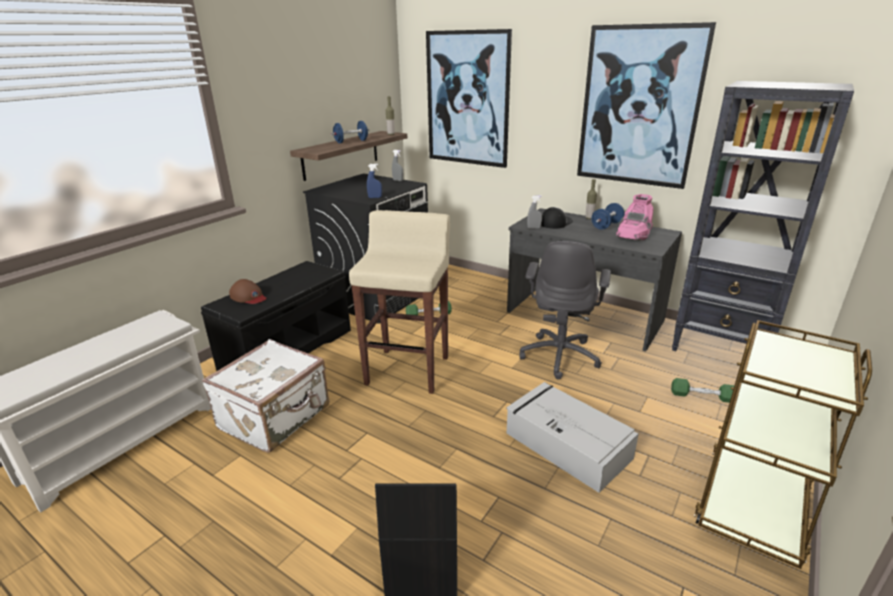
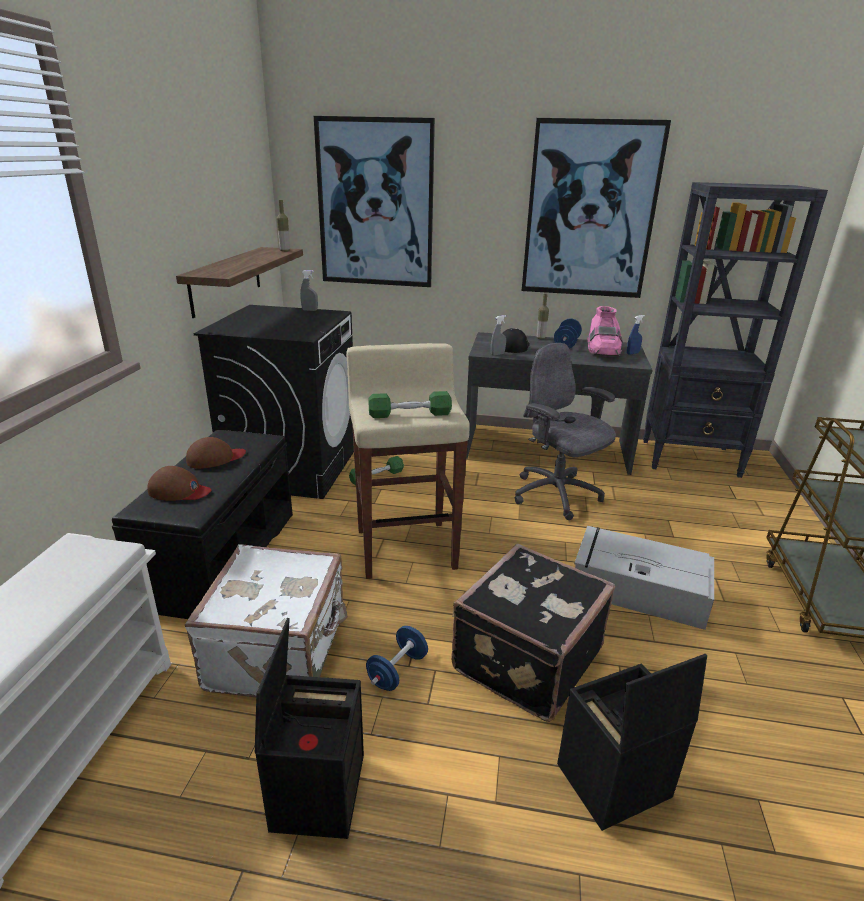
camera: 25 degrees left, 0 degrees up
blue dumbbell [331,121,370,143] -> blue dumbbell moved to [366,626,428,691]
blue spray bottle [367,164,382,198] -> blue spray bottle moved to [627,315,645,355]
grey office chair [519,241,611,380] -> grey office chair turned 150 degrees clockwise [515,343,616,520]
green dumbbell [671,378,735,403] -> green dumbbell moved to [368,391,452,418]
none -> brown cap [186,437,246,469]
none -> black storage box [255,618,364,839]
none -> black suitcase [451,544,615,722]

